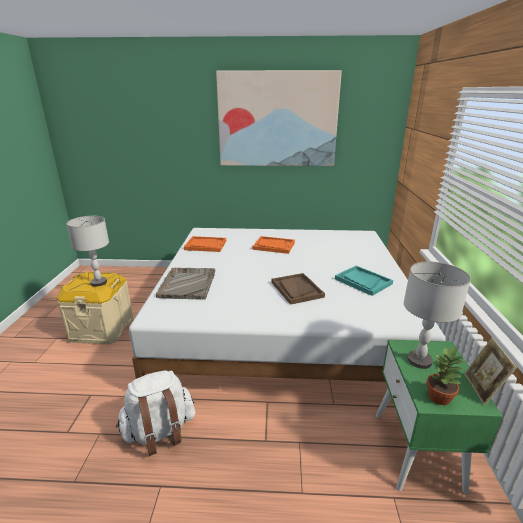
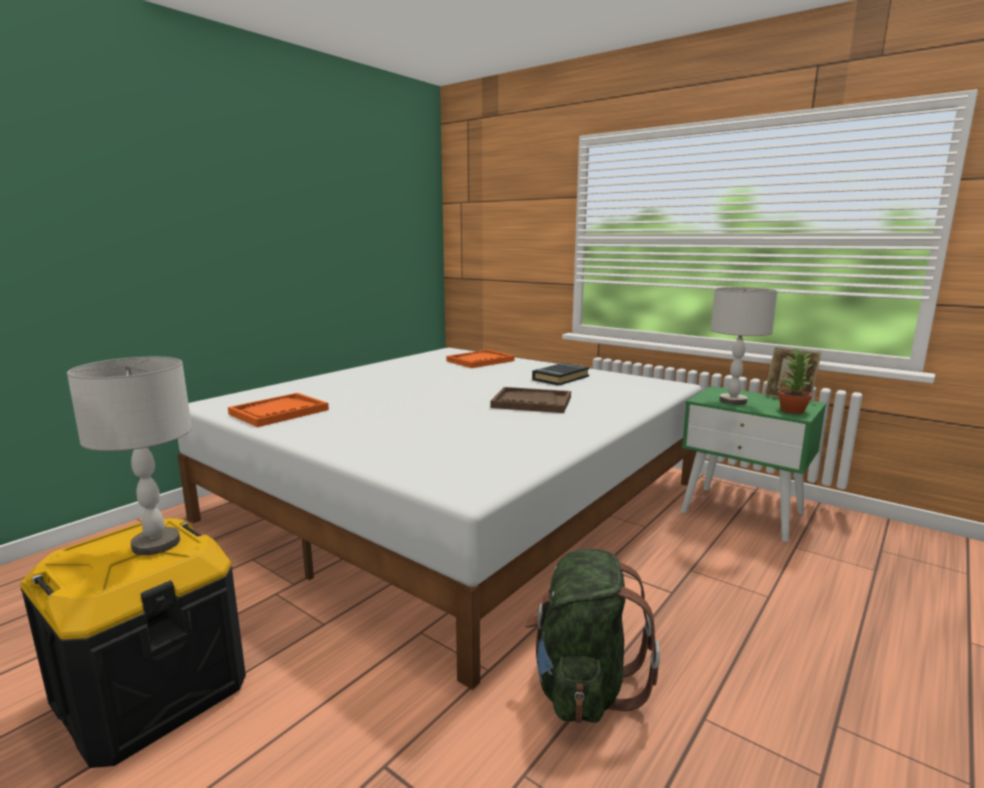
camera: 55 degrees left, 10 degrees down
beige storage box [57,272,133,344] -> black storage box [20,518,246,768]
white backpack [116,371,195,456] -> green backpack [524,549,660,723]
grey tray [156,268,215,300] -> none
picture [216,70,342,166] -> none
orange tray [253,236,295,254] -> orange tray moved to [446,350,514,368]
turquoise tray [335,266,393,296] -> black book [532,363,590,386]

